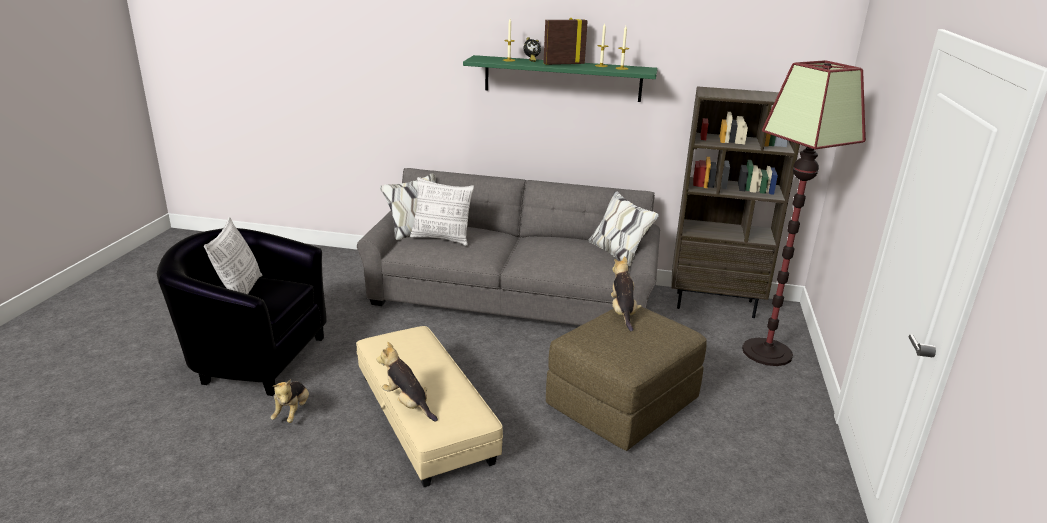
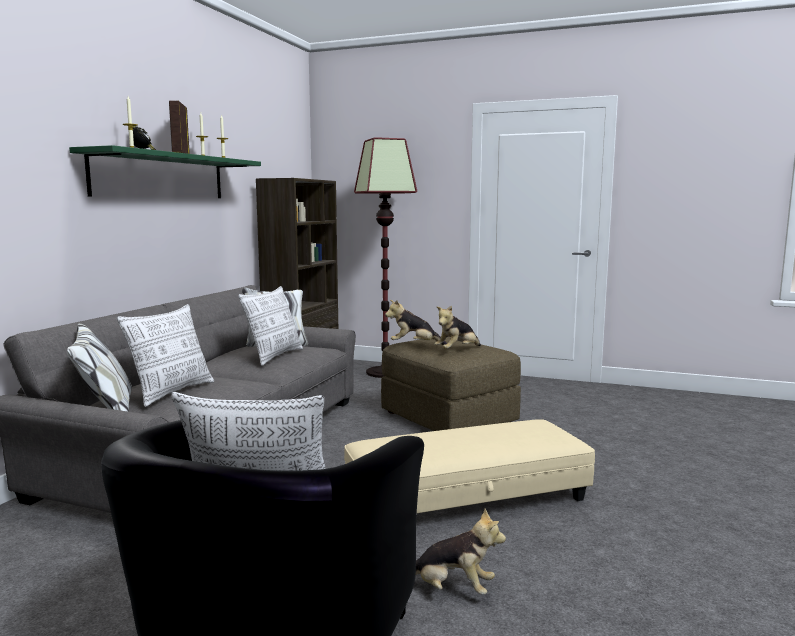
camera: 80 degrees left, 15 degrees down
plush toy [376,342,438,421] -> plush toy moved to [435,306,481,349]
none -> pillow [238,286,303,366]

